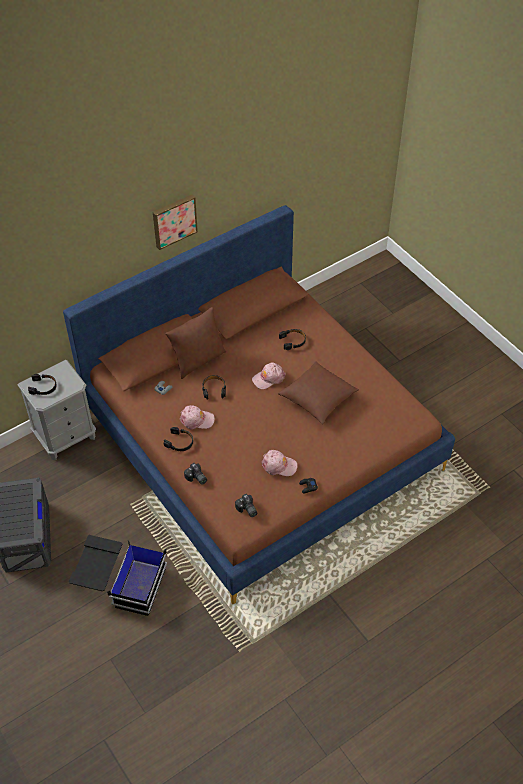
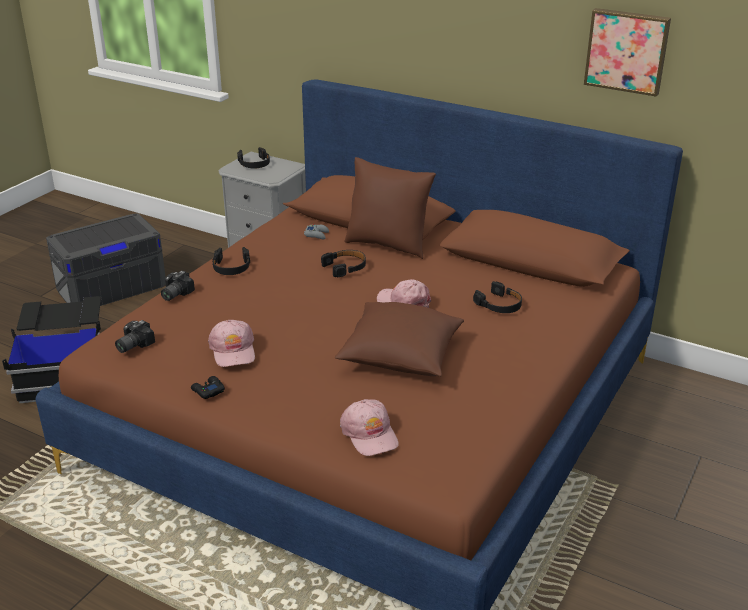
camera: 65 degrees right, 20 degrees down
picture [153,194,198,250] -> picture moved to [584,8,671,96]
pink cap [180,405,215,429] -> pink cap moved to [340,399,399,456]

